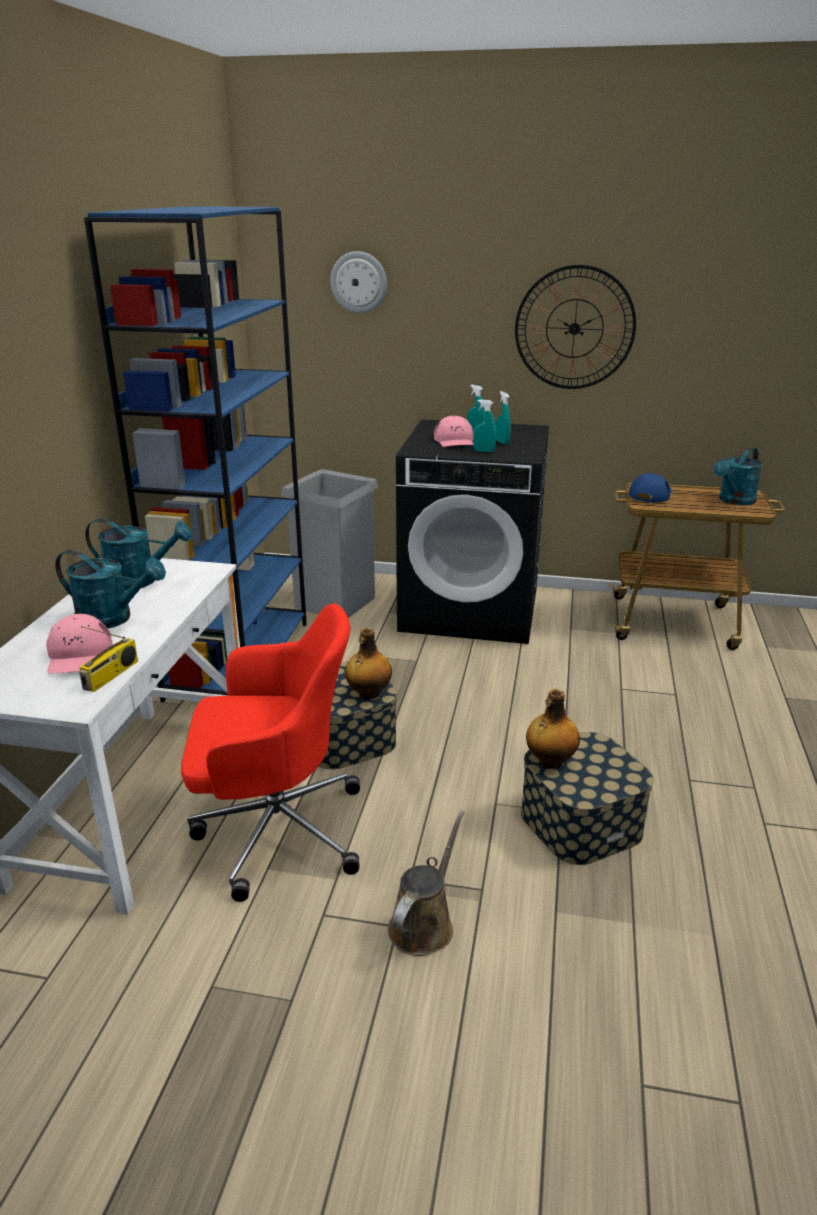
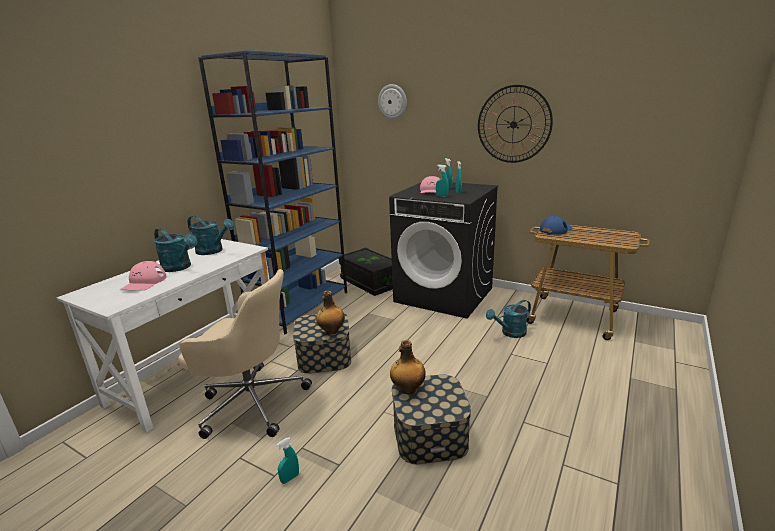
camera: 20 degrees right, 5 degrees down
radio [79,626,138,692] -> none
red office chair [181,603,360,902] -> beige office chair [178,269,312,439]
grey trash can [281,469,378,618] -> black storage box [339,248,393,296]
brown watering can [388,811,465,956] -> turquoise spray bottle [276,438,299,484]
turquoise watering can [713,447,762,505] -> turquoise watering can moved to [486,300,531,338]

